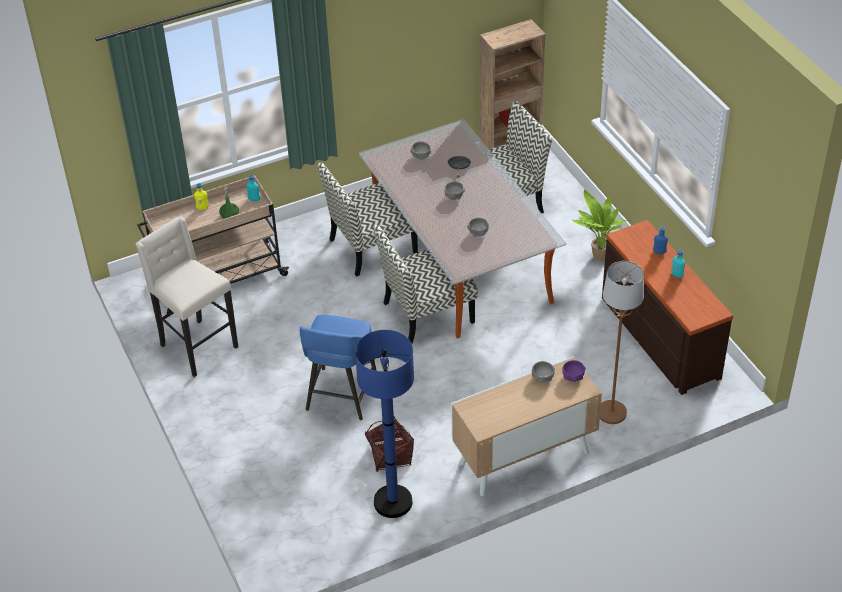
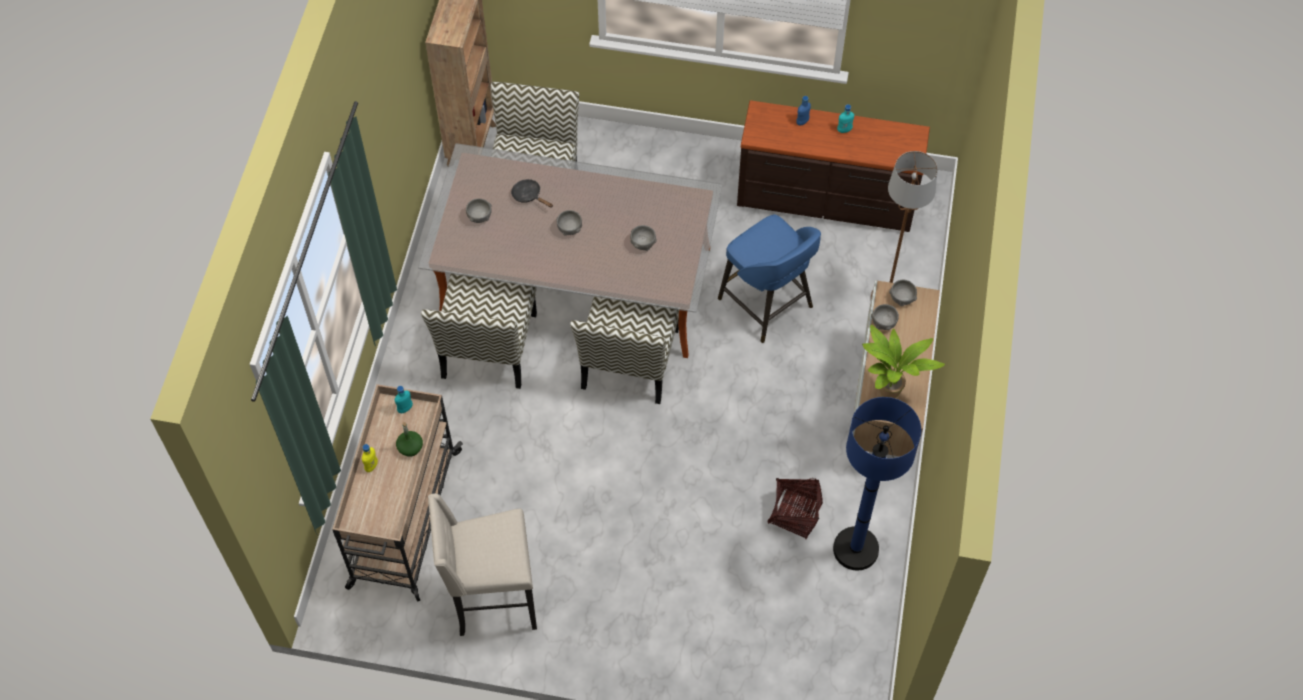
camera: 55 degrees left, 15 degrees up
blue stool [300,315,377,420] -> blue stool moved to [718,215,821,343]
purple bowl [562,360,586,382] -> grey bowl [889,280,917,306]
potted plant [572,190,626,261] -> potted plant moved to [862,324,945,398]

